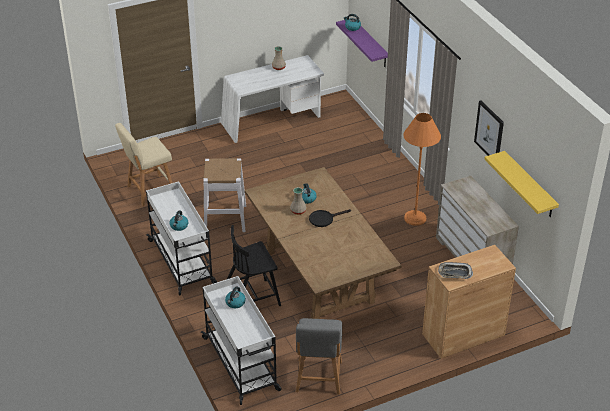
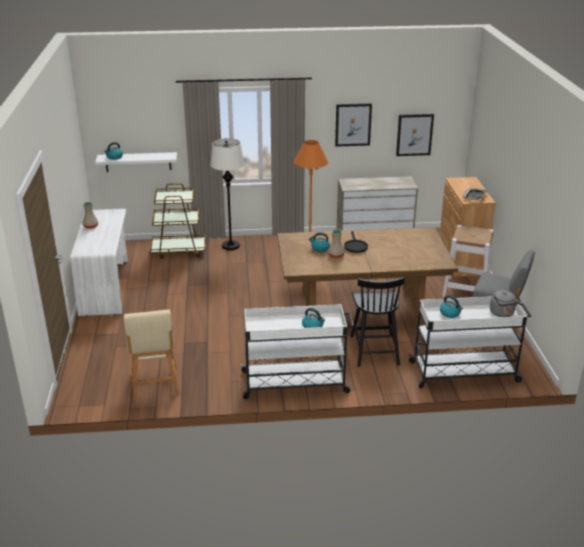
camera: 70 degrees left, 10 degrees down
white stool [203,158,246,232] -> white stool moved to [442,225,494,298]
purple shelf [336,20,388,67] -> white shelf [95,152,177,172]
yellow shelf [484,151,559,217] -> picture [396,114,434,156]
none -> brown cart [150,183,205,259]
none -> white floor lamp [210,138,244,250]
none -> grey kettle [490,290,521,317]

